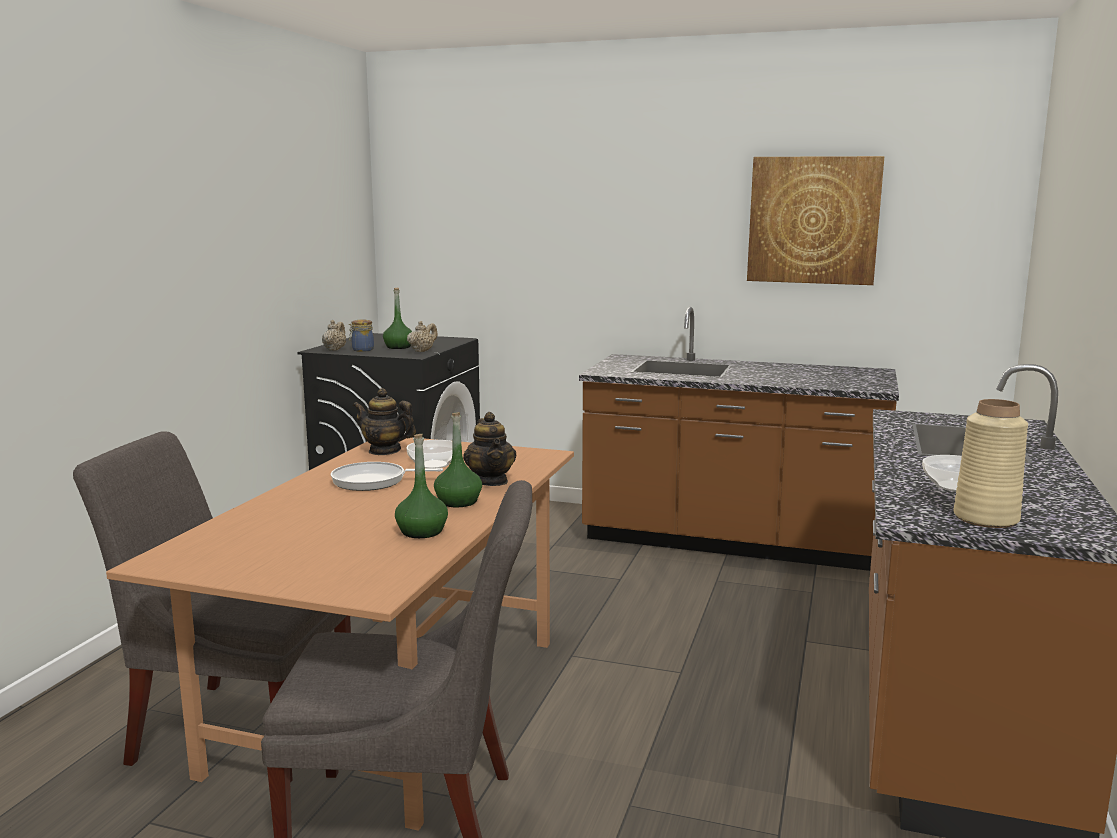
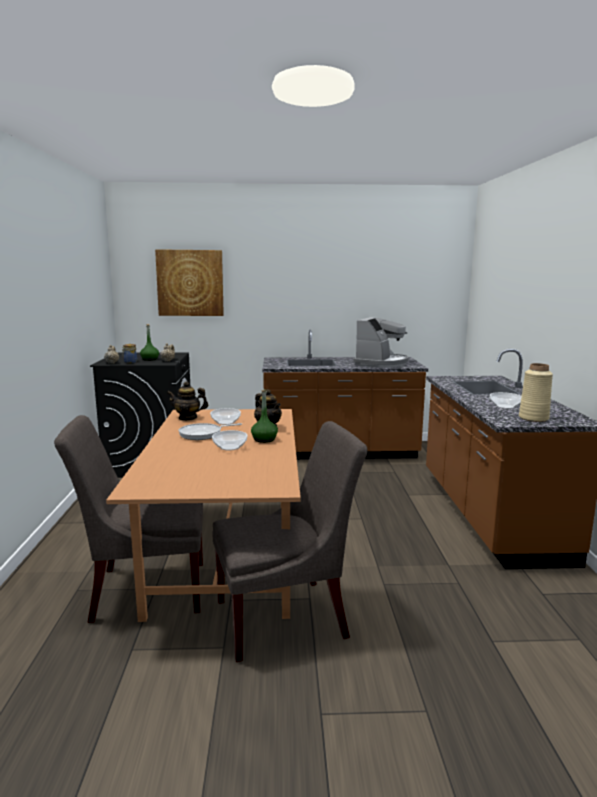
camera: 20 degrees left, 0 degrees up
green bottle [395,434,448,538] -> none
picture [747,156,884,285] -> picture moved to [155,249,224,316]
none -> bowl [212,430,247,450]
none -> coffee machine [353,317,408,368]

